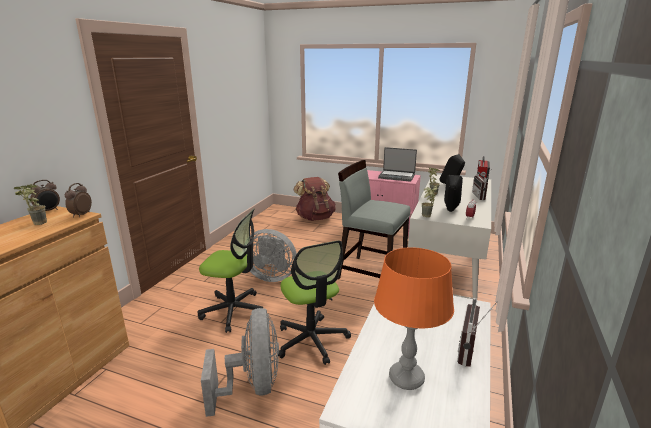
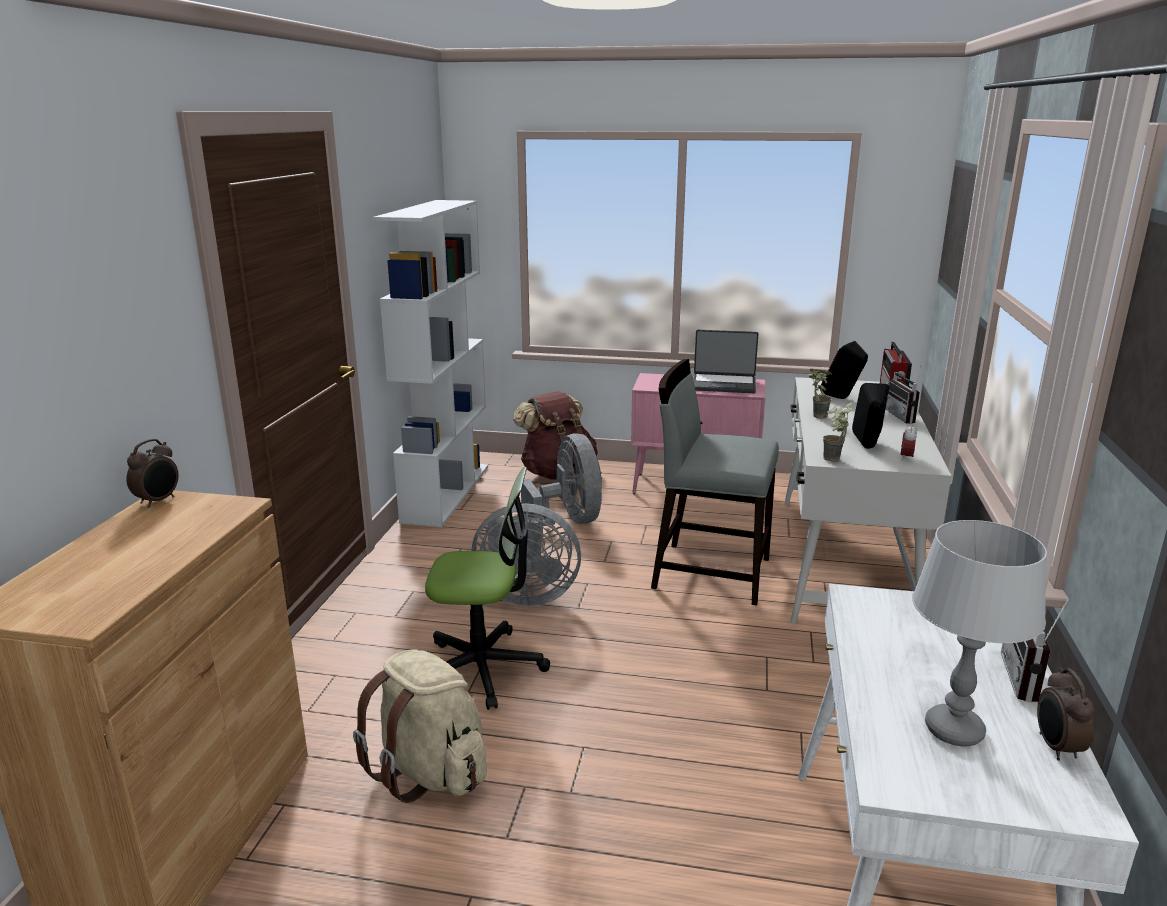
camera: 10 degrees left, 0 degrees up
potted plant [14,184,47,225] -> none
alarm clock [65,183,92,218] -> alarm clock moved to [1037,668,1095,761]
grey fan [201,308,279,417] -> grey fan moved to [521,433,602,542]
office chair [278,240,351,365] -> none
orange table lamp [374,247,454,390] -> grey table lamp [912,520,1047,747]
none -> beige backpack [353,649,487,803]
none -> white bookcase [373,200,488,527]

